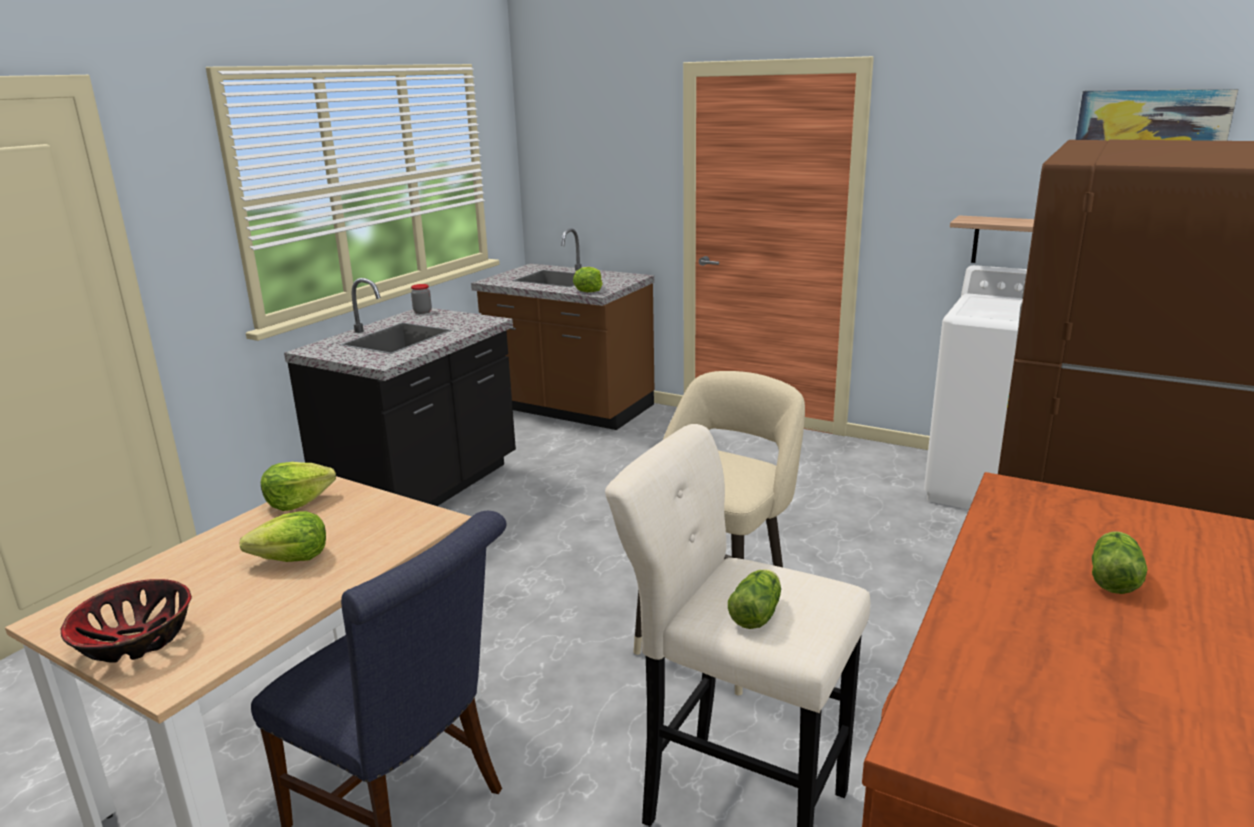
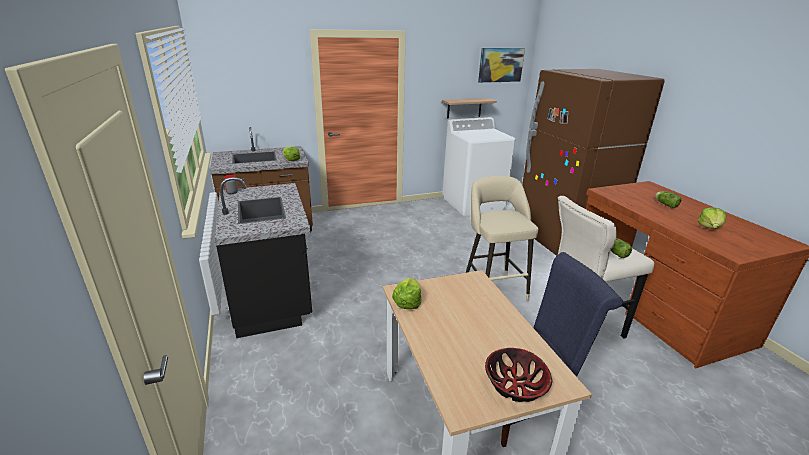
camera: 50 degrees left, 5 degrees up
lettuce [239,511,326,562] -> lettuce moved to [698,207,726,229]

